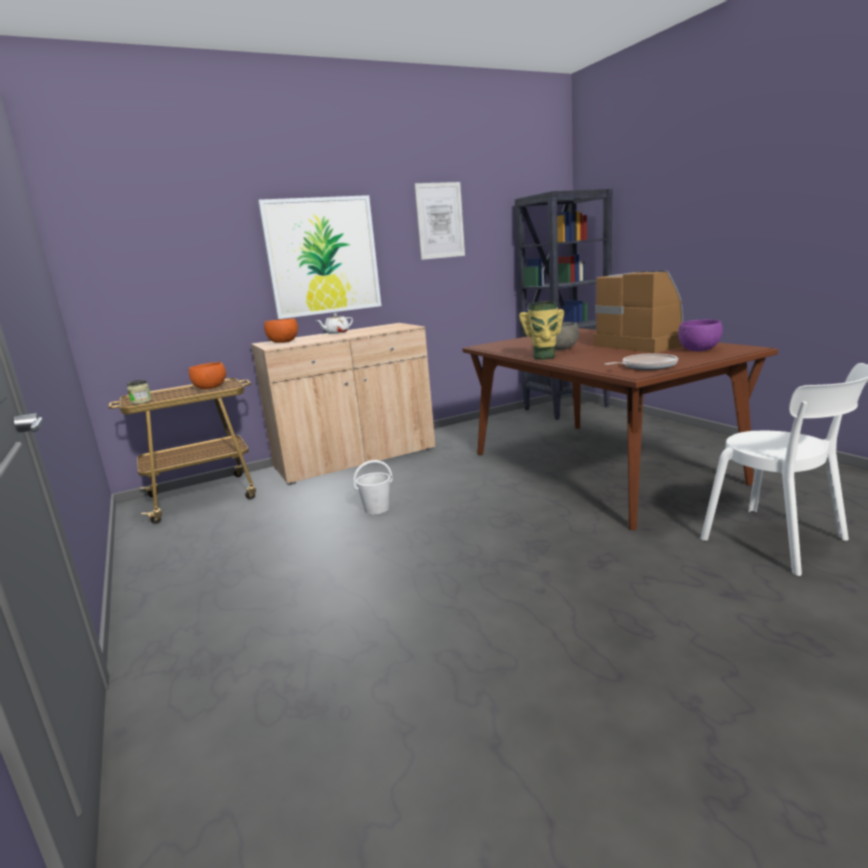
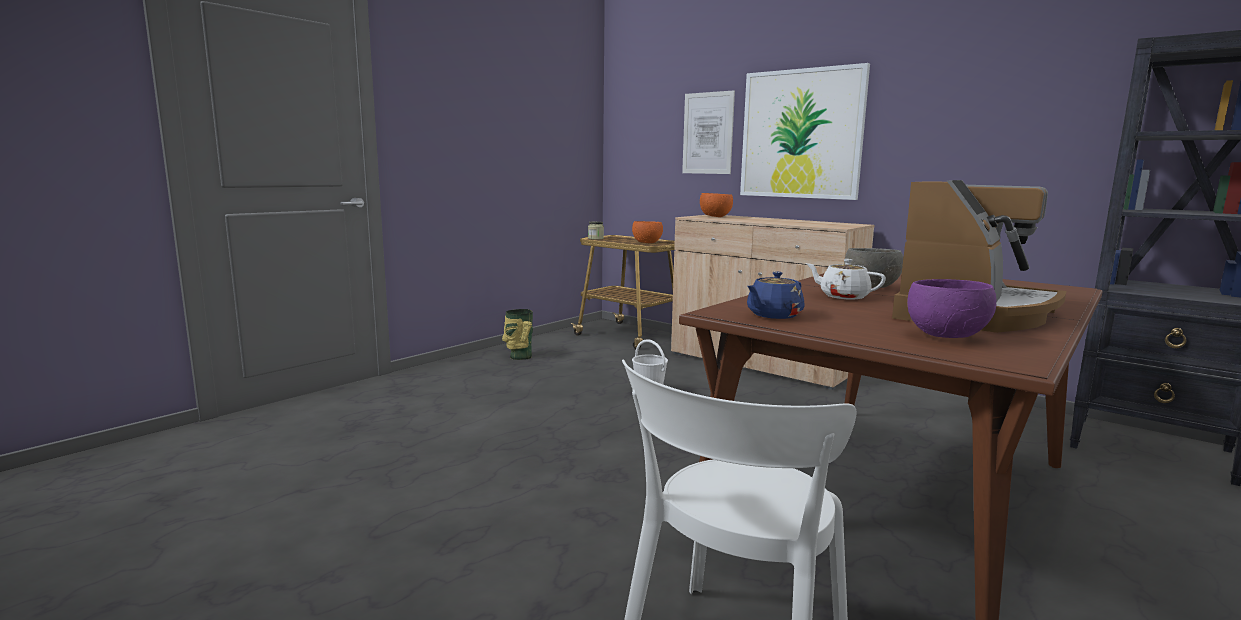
camera: 65 degrees right, 5 degrees down
white teapot [316,313,353,334] -> white teapot moved to [805,259,886,300]
picture [414,182,465,260] -> picture moved to [682,90,735,174]
vase [519,301,564,360] -> vase moved to [502,309,533,360]
frying pan [605,353,678,370] -> blue teapot [747,271,805,319]

